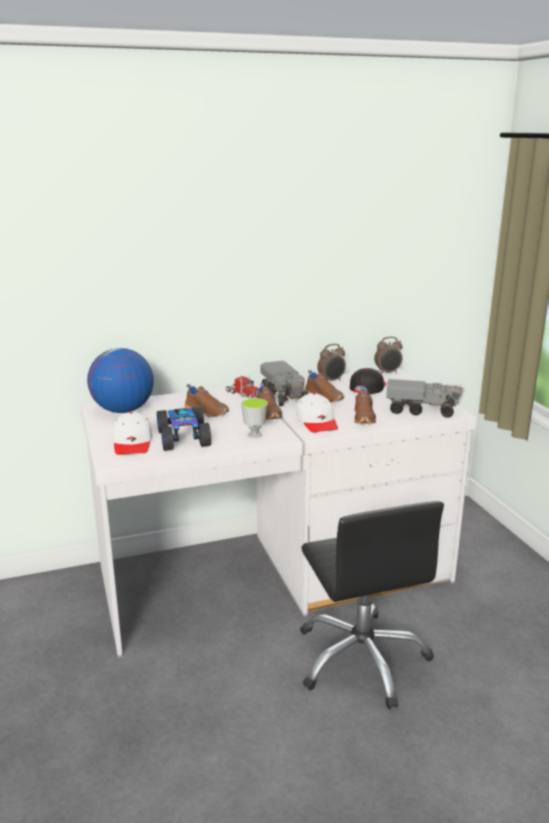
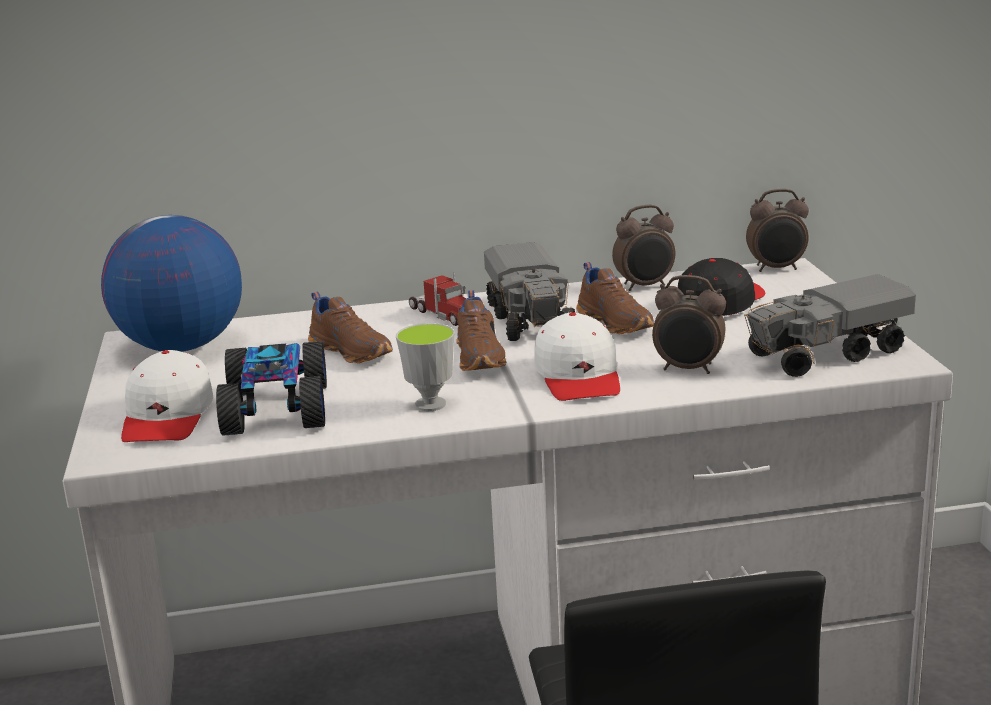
camera: 10 degrees right, 0 degrees up
brown shoe [354,386,376,423] -> alarm clock [652,275,726,374]
toy truck [386,379,465,418] -> toy truck turned 135 degrees clockwise [744,274,916,377]

